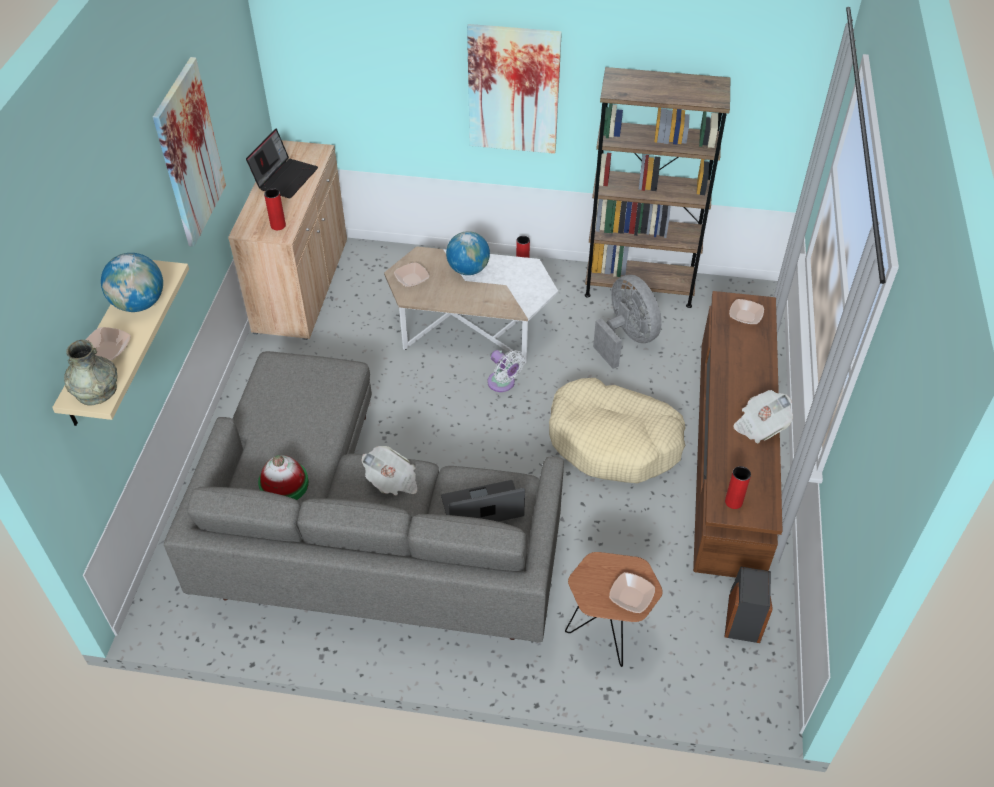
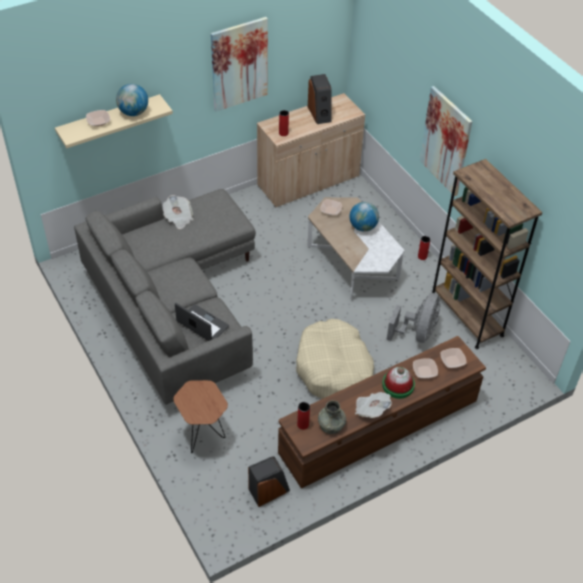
camera: 50 degrees right, 0 degrees up
grey vase [64,340,117,405] -> grey vase moved to [318,400,346,434]
laptop [246,129,318,198] -> speaker [308,74,332,124]
hat [258,455,309,500] -> hat moved to [382,367,415,399]
newspaper [362,446,417,495] -> newspaper moved to [163,195,194,229]
white fan [487,350,525,392] -> none
bowl [609,572,655,613] -> bowl moved to [413,358,438,378]

